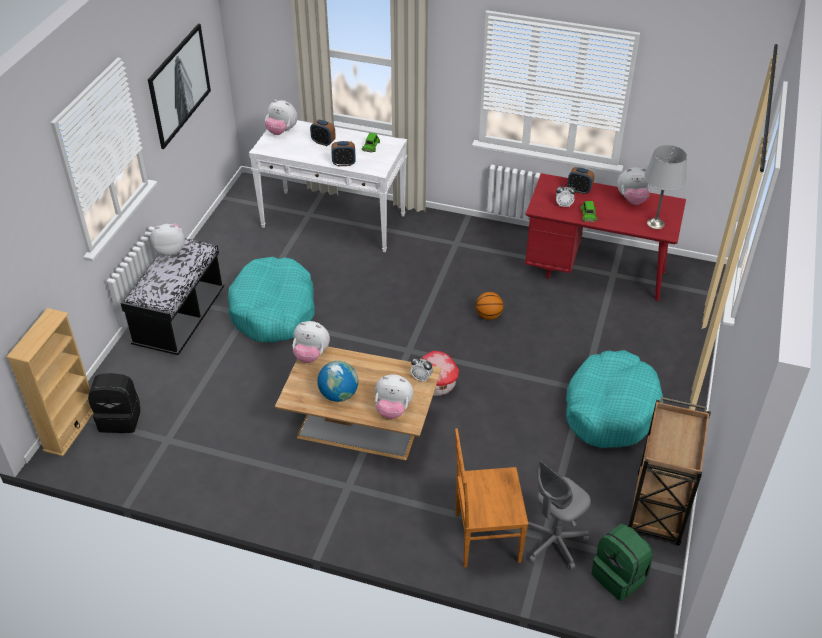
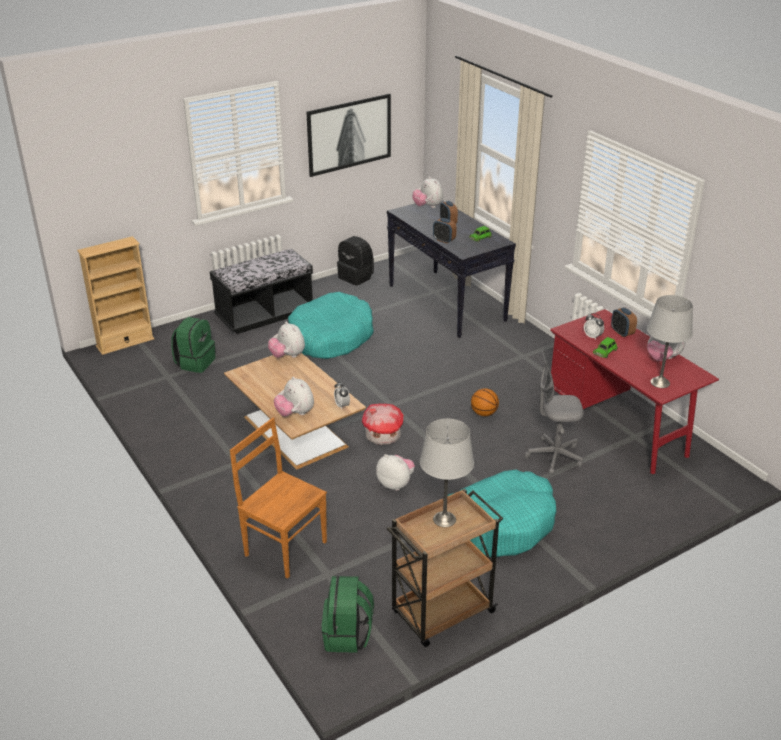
camera: 40 degrees right, 10 degrees down
black backpack [88,373,140,433] -> black backpack moved to [337,236,374,285]
plush toy [150,224,185,256] -> plush toy moved to [376,454,415,490]
white console table [249,120,407,252] -> black console table [387,200,516,338]
globe [317,361,358,402] -> none
grey office chair [527,460,591,570] -> grey office chair moved to [525,350,584,475]
none -> green backpack [171,317,215,373]
none -> grey table lamp [420,419,474,527]

